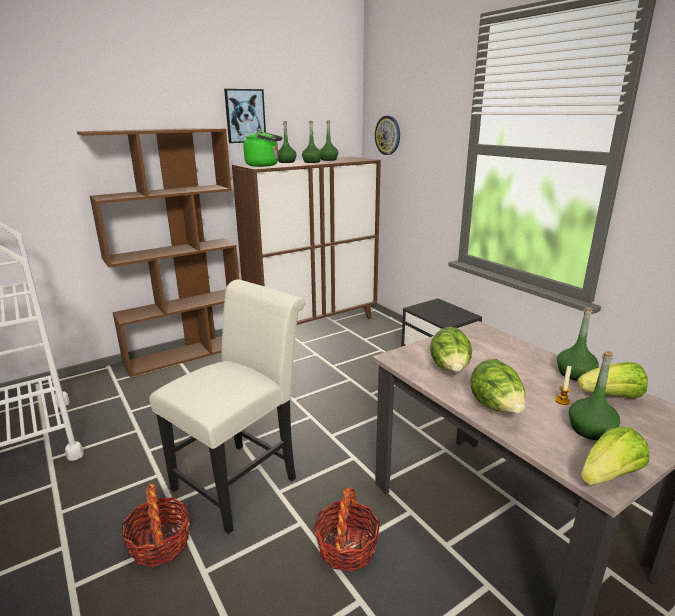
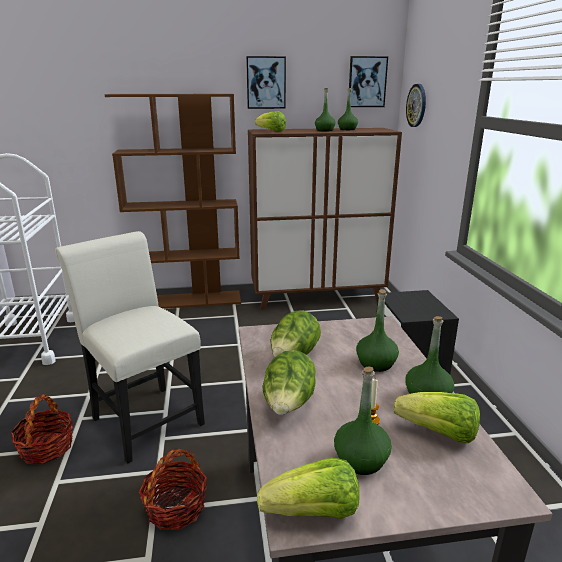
camera: 25 degrees right, 0 degrees up
white chair [149,279,305,534] -> white chair turned 105 degrees counterclockwise [55,231,205,464]
green kettle [243,131,282,167] -> lettuce [255,111,286,132]
green bottle [278,121,297,163] -> green bottle moved to [356,289,399,372]
none -> picture [349,56,388,107]

